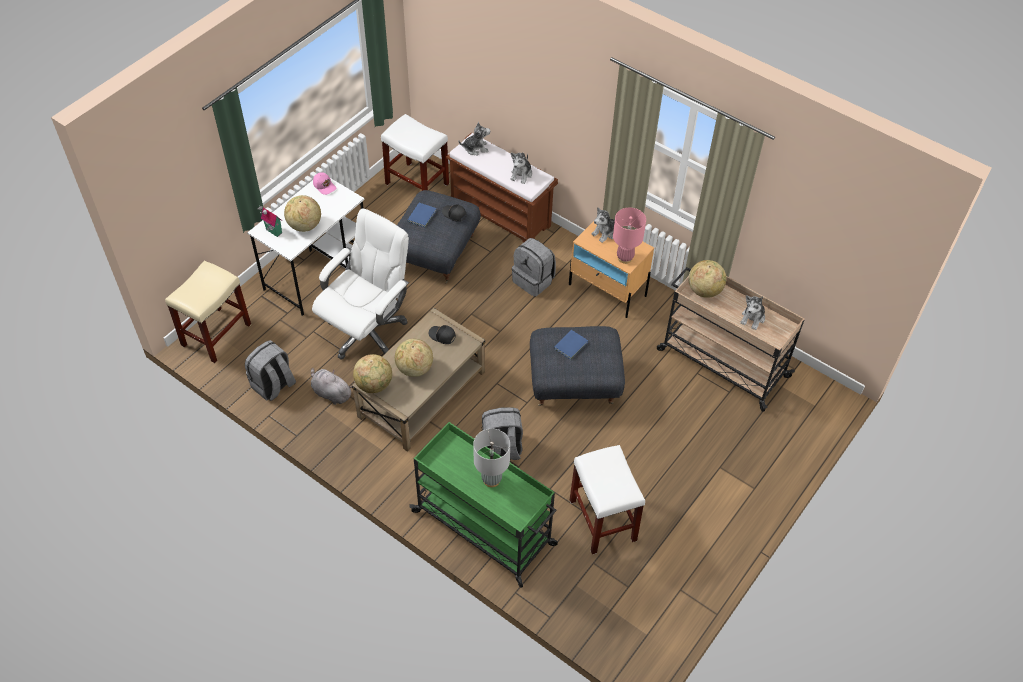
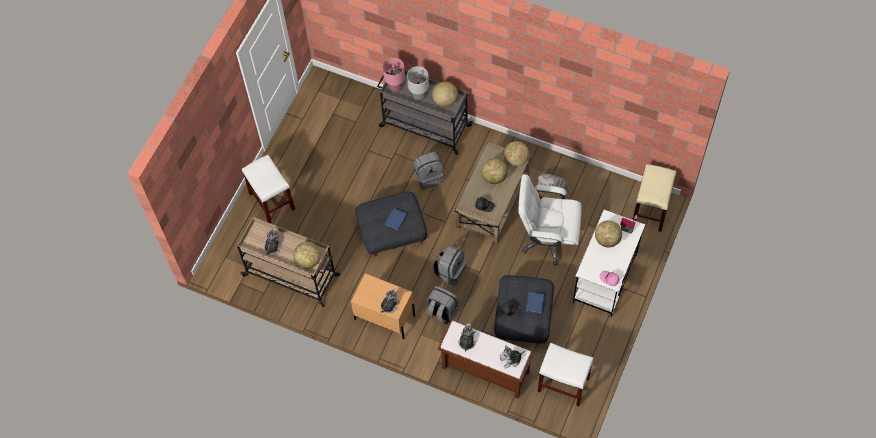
camera: 170 degrees right, 10 degrees up
grey backpack [245,340,296,401] -> grey backpack moved to [433,245,467,286]
white office chair [312,208,409,360] -> white office chair turned 75 degrees clockwise [518,174,582,265]
green cart [409,422,558,588] -> grey cart [377,68,473,155]
white stool [570,445,645,554] -> white stool moved to [242,155,295,223]
pink table lamp [613,208,646,264] -> pink table lamp moved to [383,58,405,93]
none -> globe [432,81,458,107]

